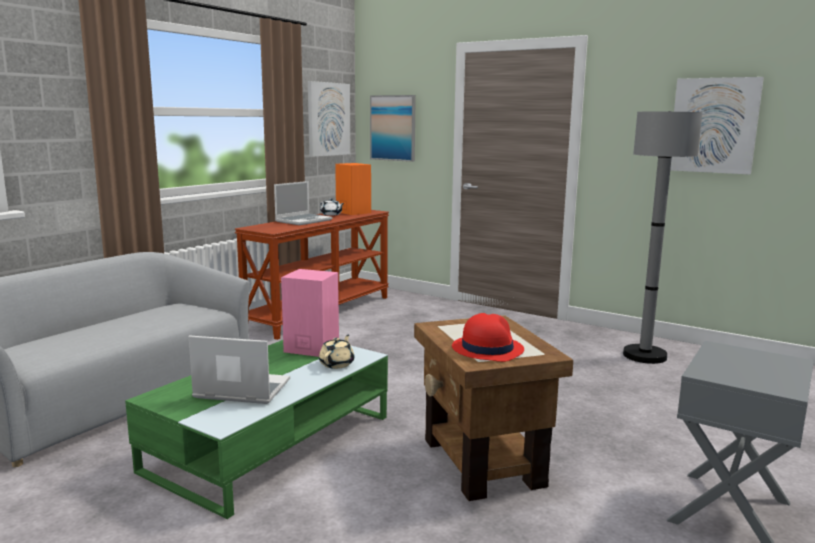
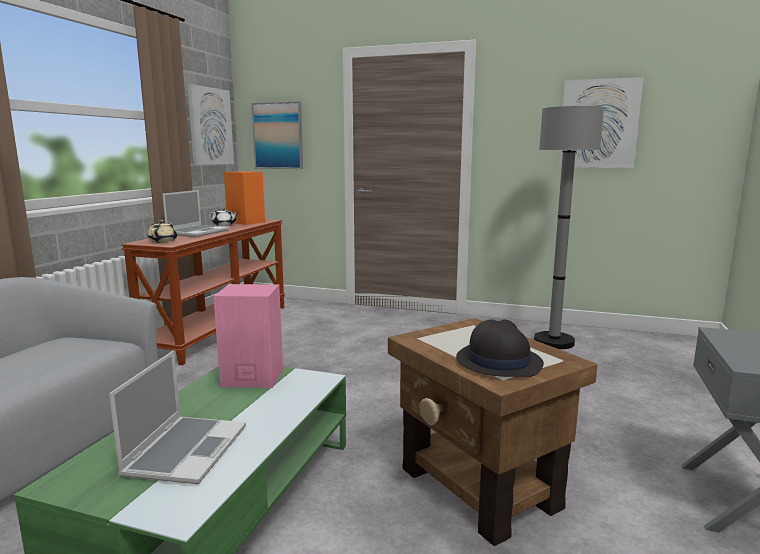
camera: 15 degrees left, 0 degrees up
laptop [189,335,290,404] -> laptop turned 105 degrees clockwise [109,351,246,484]
beige teapot [319,335,354,369] -> beige teapot moved to [148,220,177,243]
red hat [452,313,524,362] -> black hat [456,319,544,377]

